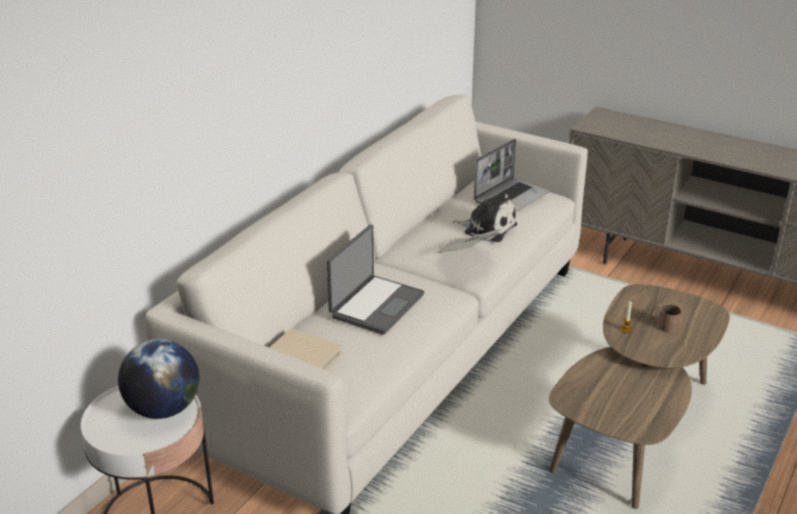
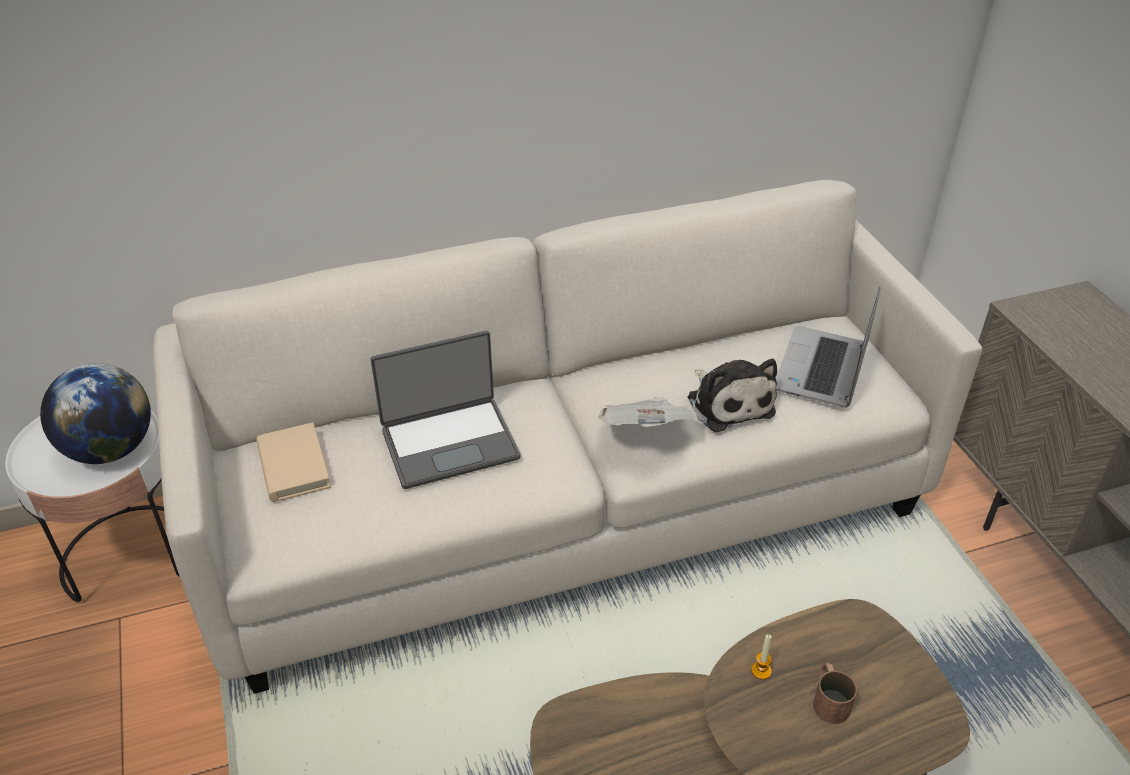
camera: 40 degrees right, 10 degrees up
laptop [474,139,549,212] -> laptop turned 120 degrees clockwise [776,286,880,408]

